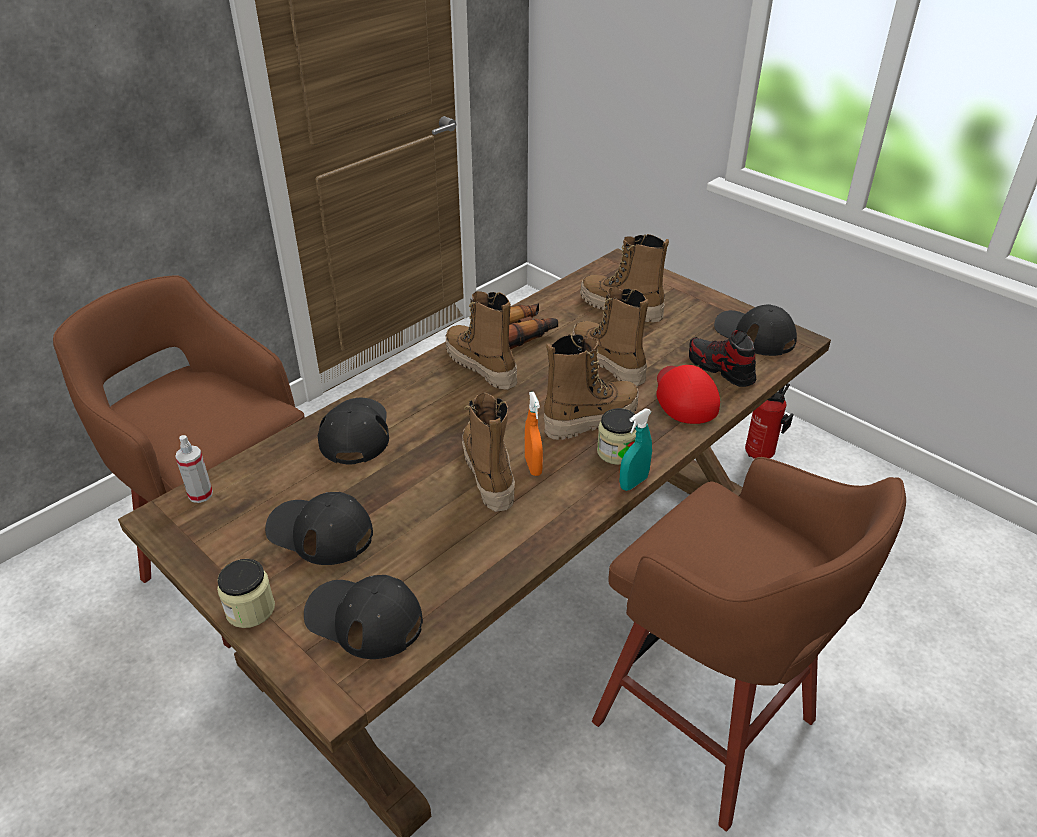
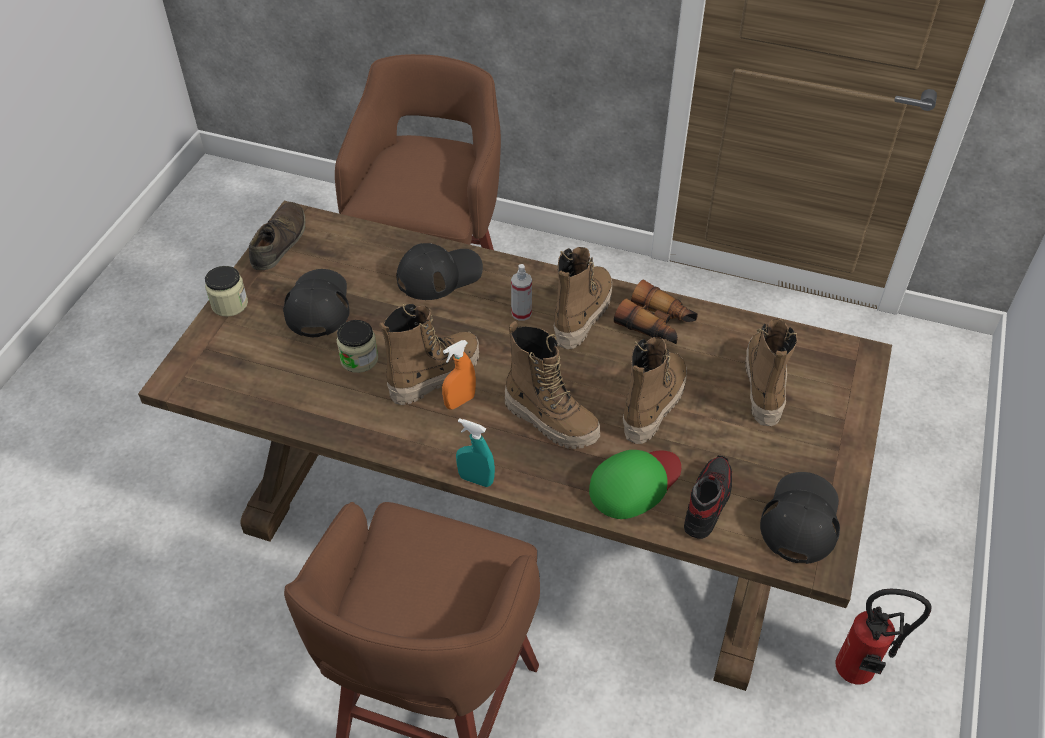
camera: 65 degrees right, 10 degrees up
spray bottle [175,435,213,503] -> spray bottle moved to [511,264,532,321]
black cap [304,575,423,659] -> none
jar [597,408,638,465] -> jar moved to [337,320,378,373]
red cap [656,365,720,424] -> green cap [589,450,681,519]
none -> brown shoe [249,202,305,270]

